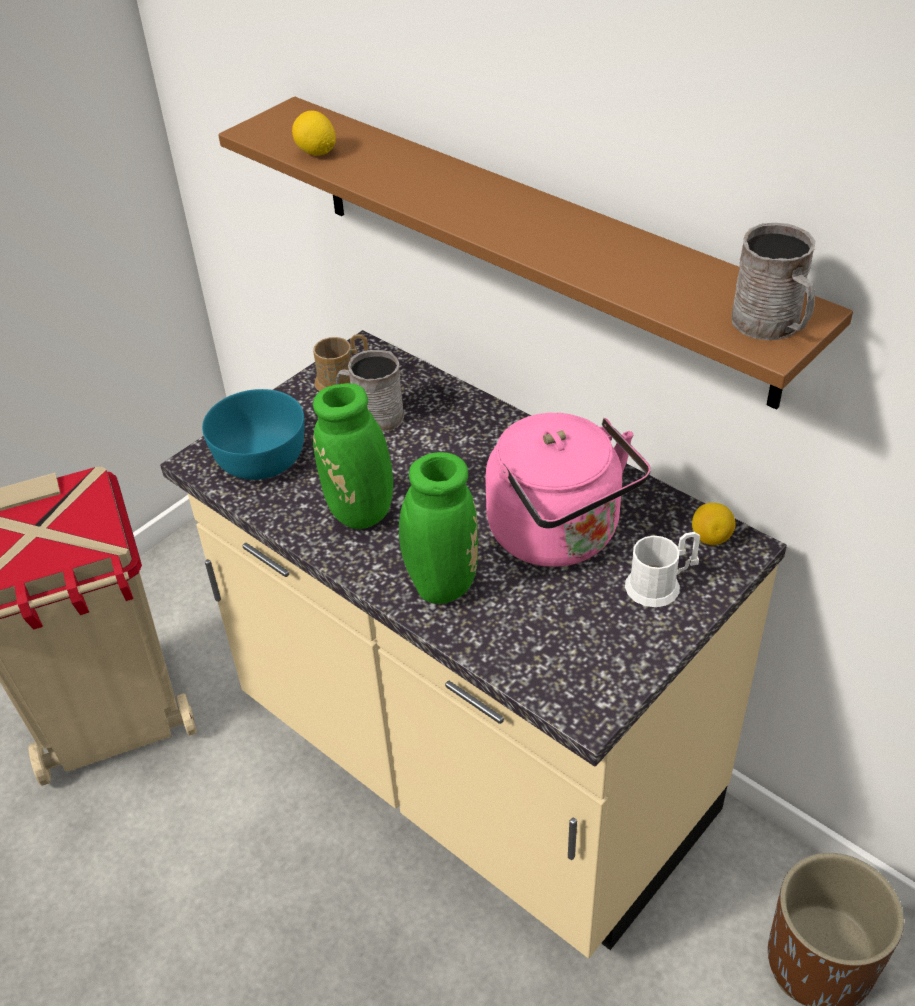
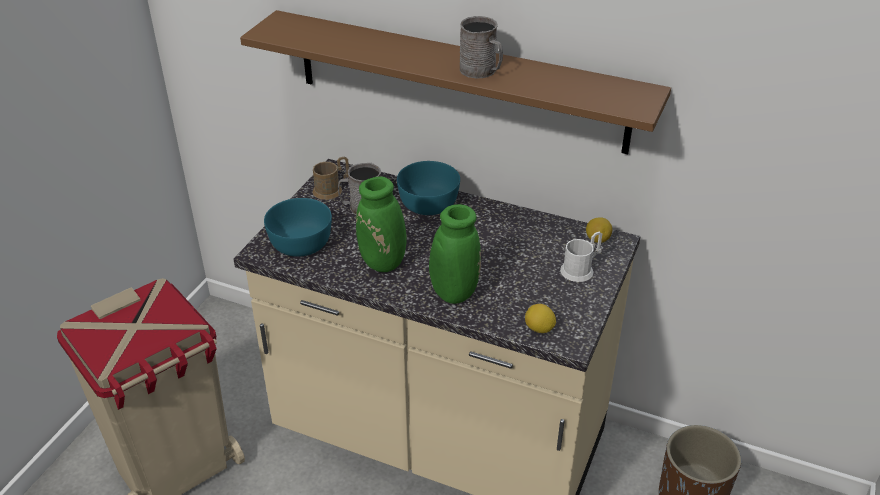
camera: 20 degrees left, 5 degrees down
lemon [292,111,336,156] -> lemon moved to [525,304,556,333]
pink kettle [485,413,651,567] -> none
grey mug [731,223,815,340] -> grey mug moved to [460,16,503,78]
none -> turquoise bowl [397,161,460,215]

